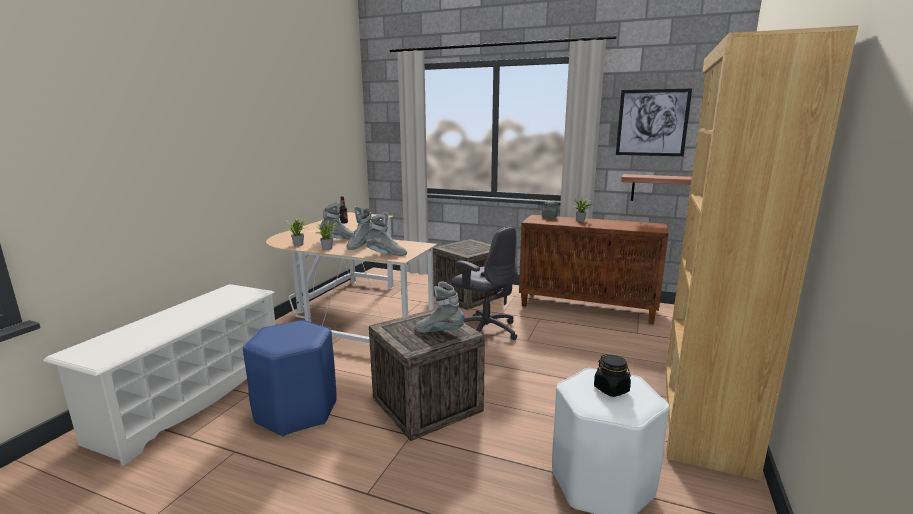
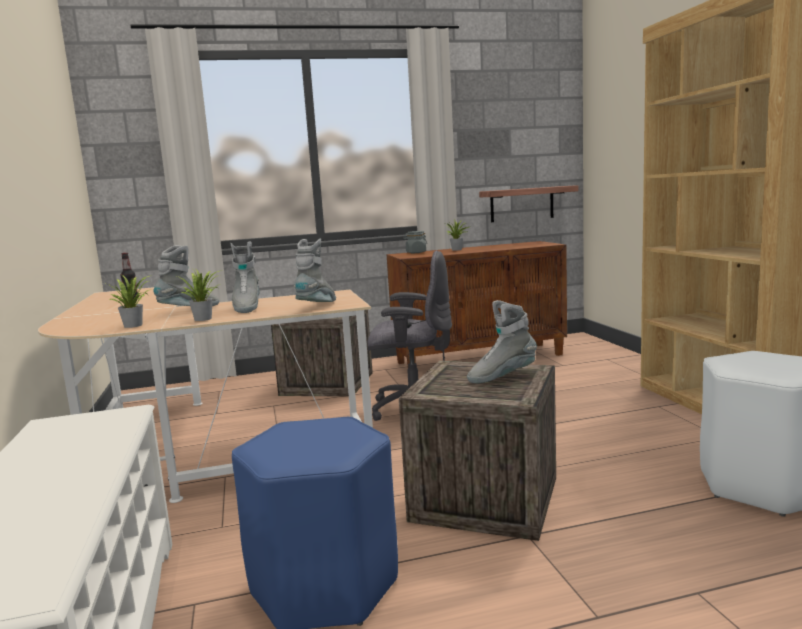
camera: 35 degrees left, 5 degrees down
grey boot [365,212,407,256] -> grey boot turned 45 degrees counterclockwise [294,238,336,302]
black jar [594,354,631,397] -> none
picture [616,88,692,156] -> none

